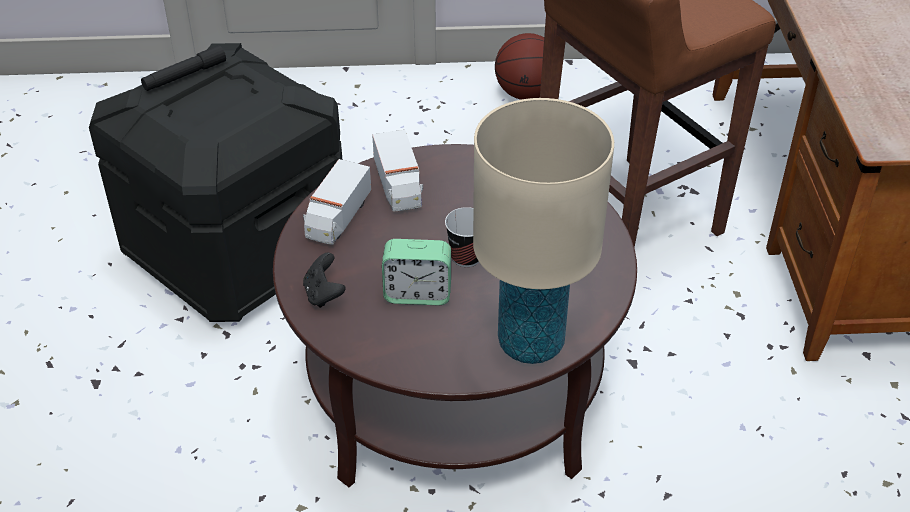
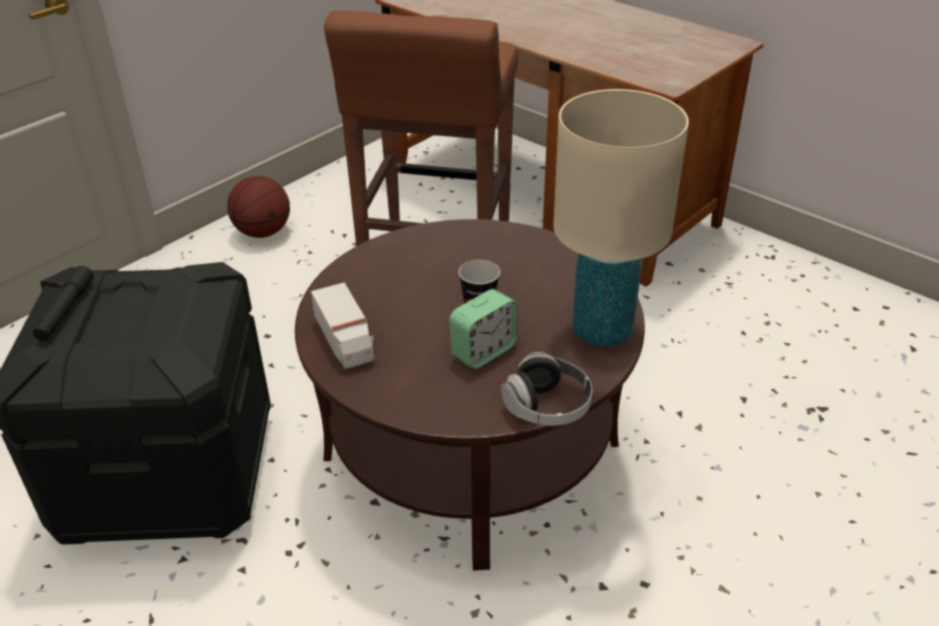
camera: 45 degrees left, 5 degrees down
black game controller [303,253,346,308] -> none
toy truck [372,130,423,212] -> none
none -> headphones [501,352,592,426]

